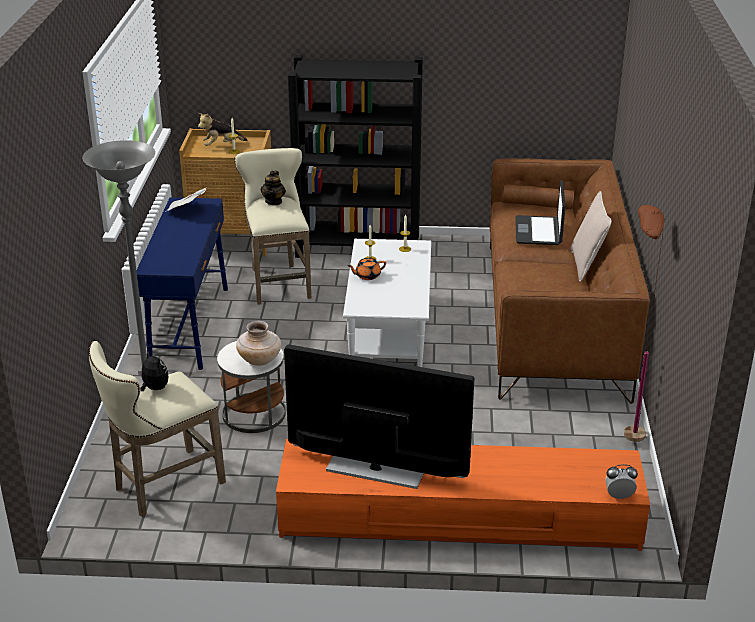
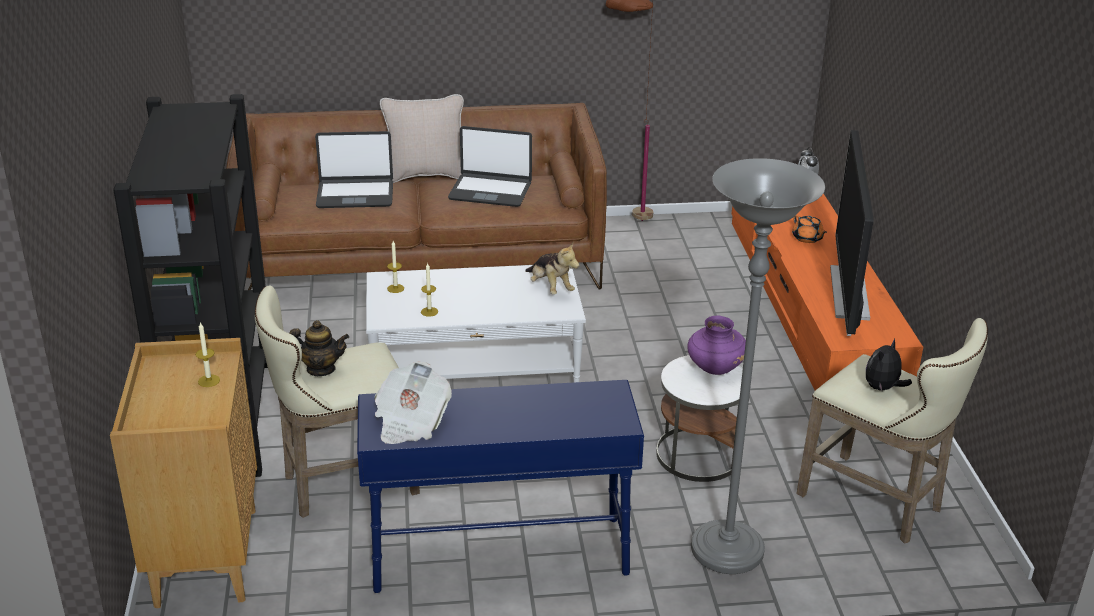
camera: 100 degrees left, 0 degrees up
plush toy [198,113,247,146] -> plush toy moved to [525,243,580,295]
beige vase [236,321,281,366] -> purple vase [687,316,746,375]
orange teapot [348,258,386,280] -> orange teapot moved to [792,215,827,243]
none -> laptop [448,126,532,207]

